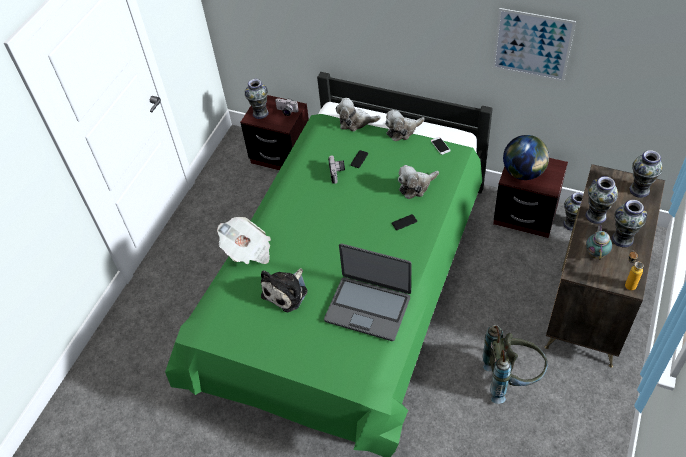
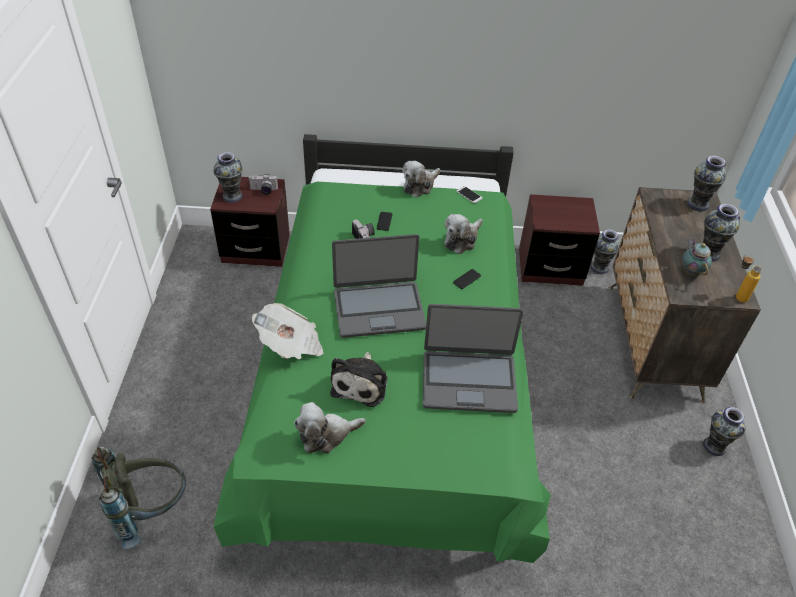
camera: 25 degrees left, 5 degrees down
plush toy [335,98,381,131] -> plush toy moved to [294,402,366,453]
grey backpack [483,325,548,404] -> grey backpack moved to [91,447,186,548]
picture [492,8,576,82] -> none
globe [503,135,549,180] -> none
vase [585,176,618,224] -> vase moved to [703,407,746,456]
none -> laptop [332,234,426,338]

